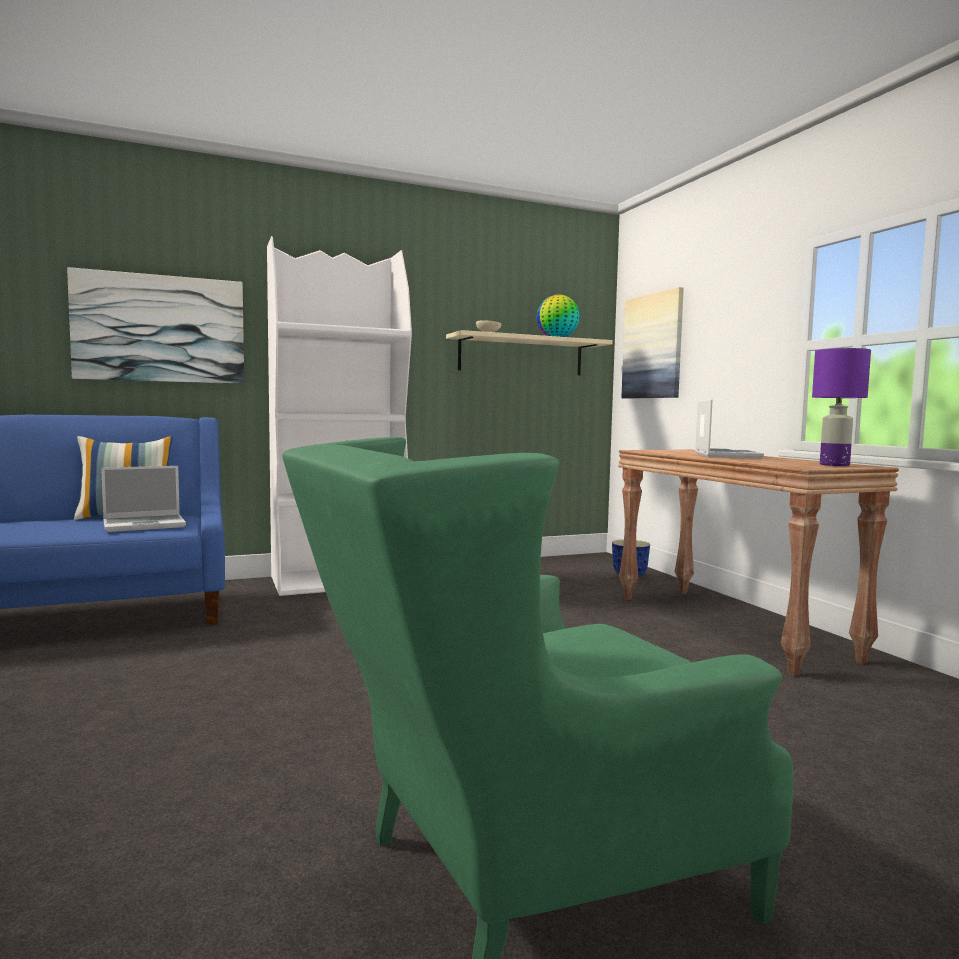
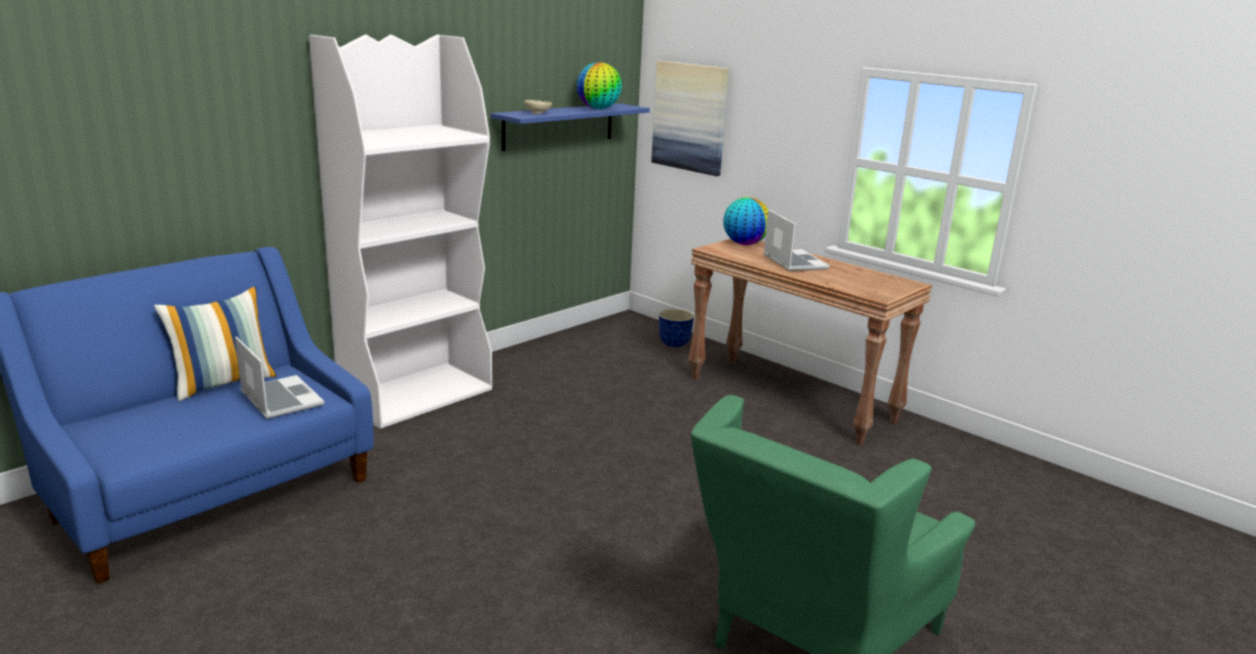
camera: 25 degrees left, 15 degrees up
picture [67,267,244,384] -> none
laptop [101,466,186,532] -> laptop turned 75 degrees counterclockwise [235,336,324,419]
beige shelf [446,330,613,375] -> blue shelf [491,103,650,151]
purple table lamp [812,348,871,466] -> none
none -> globe [723,197,768,245]

